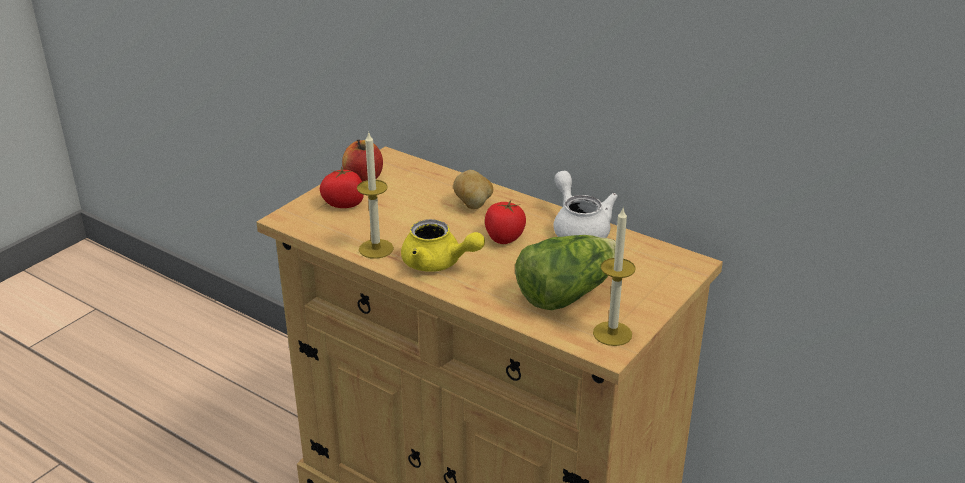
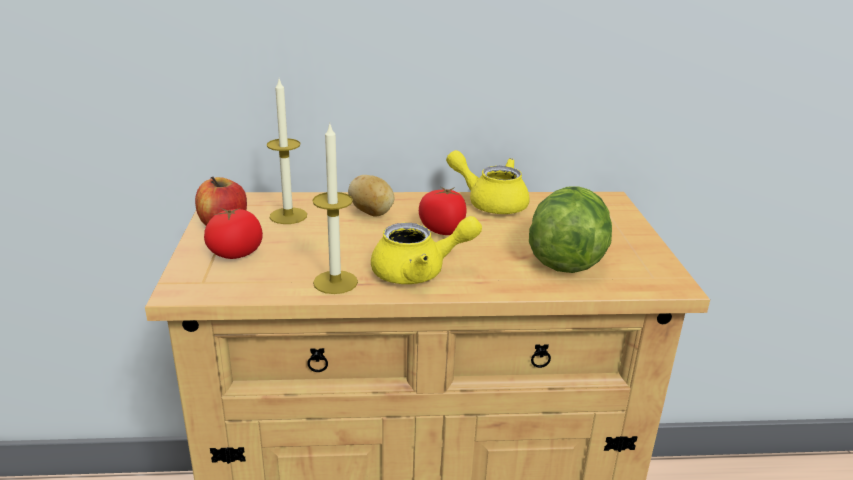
camera: 40 degrees left, 5 degrees down
white teapot [554,171,618,238] -> yellow teapot [446,150,530,214]
candle [593,208,636,346] -> candle moved to [267,79,307,224]

